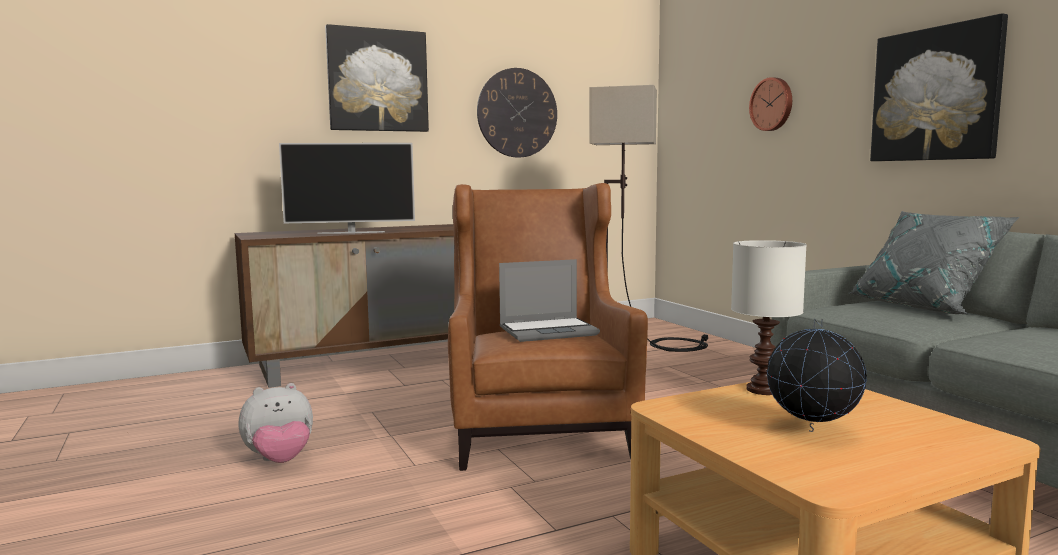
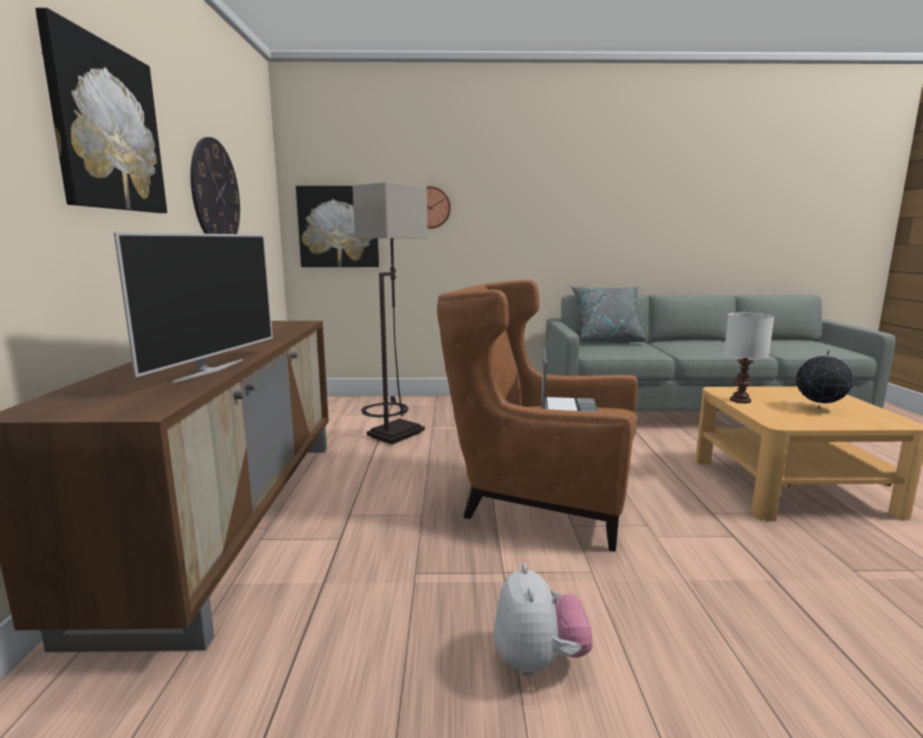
camera: 65 degrees left, 5 degrees up
picture [870,13,1008,161] -> picture moved to [296,186,379,267]

